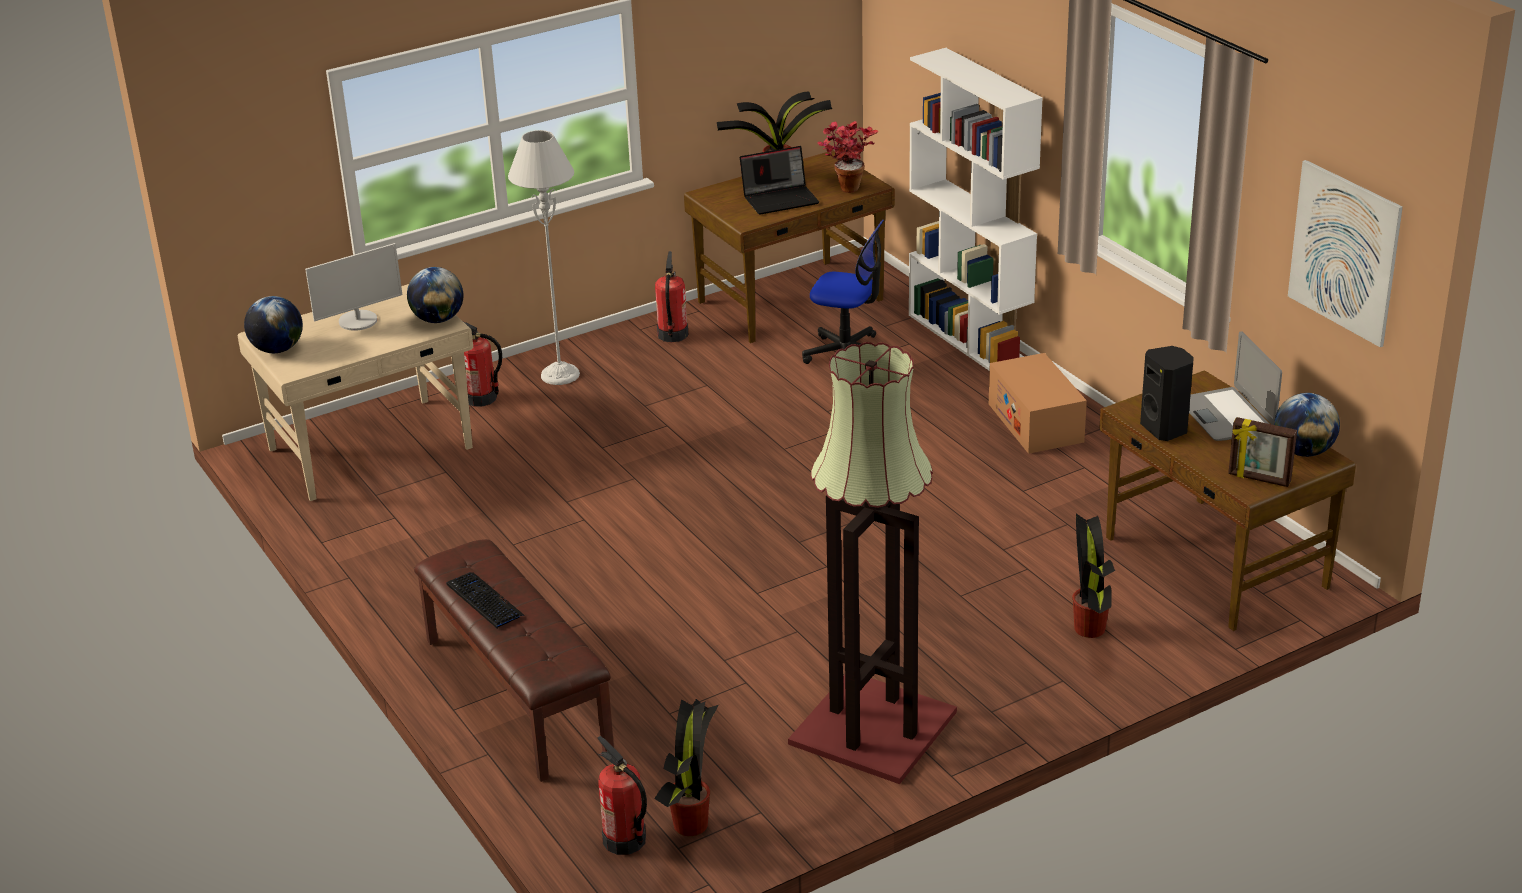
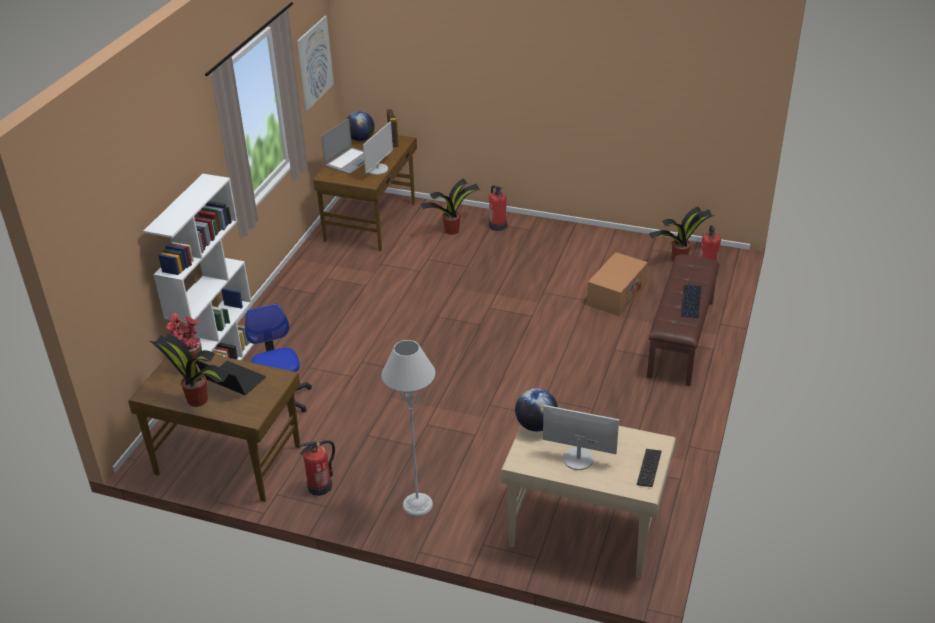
camera: 130 degrees left, 5 degrees up
globe [244,296,303,353] -> keyboard [637,449,662,487]
fire extinguisher [463,321,502,407] -> fire extinguisher moved to [489,185,507,231]
floor lamp [788,342,957,784] -> none
cardboard box [989,353,1087,454] -> cardboard box moved to [587,252,648,316]
black speaker [1140,346,1194,441] -> monitor [363,122,393,175]

